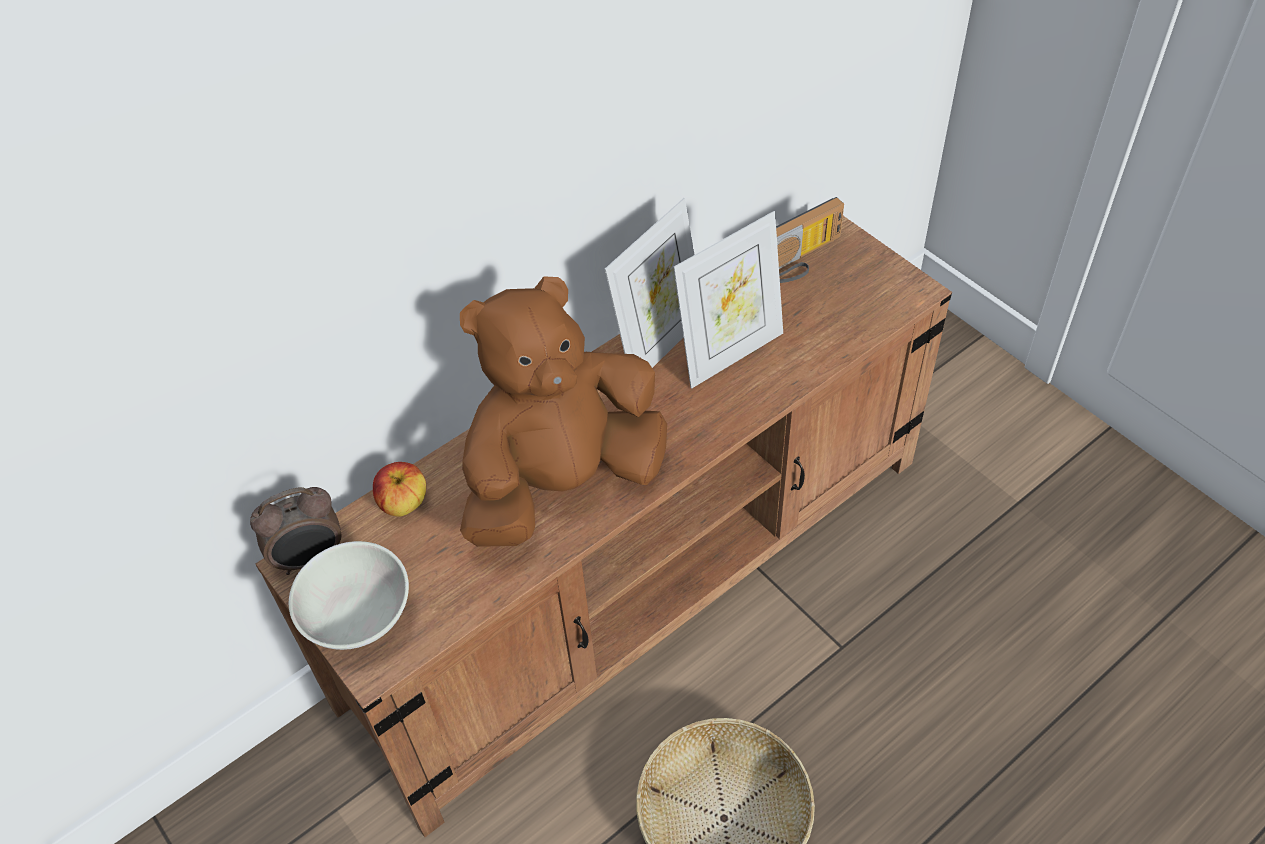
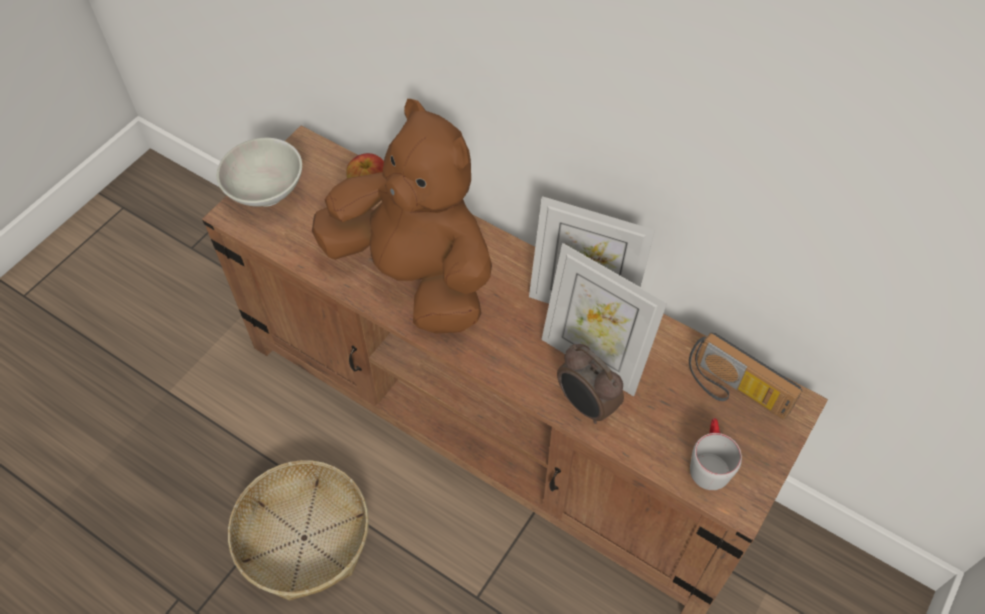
camera: 70 degrees right, 5 degrees up
alarm clock [250,487,341,575] -> alarm clock moved to [557,344,624,424]
none -> grey mug [690,418,742,490]

